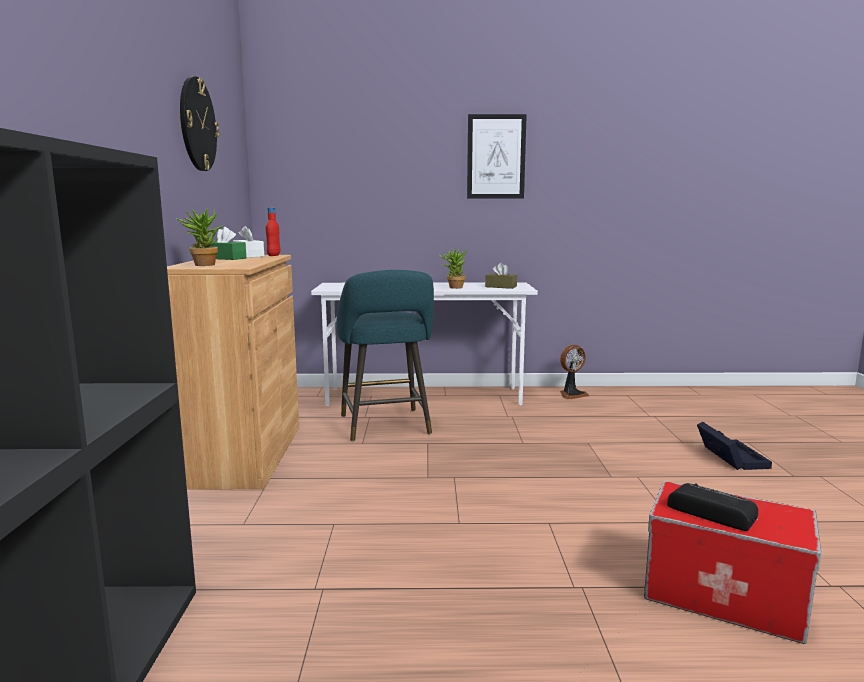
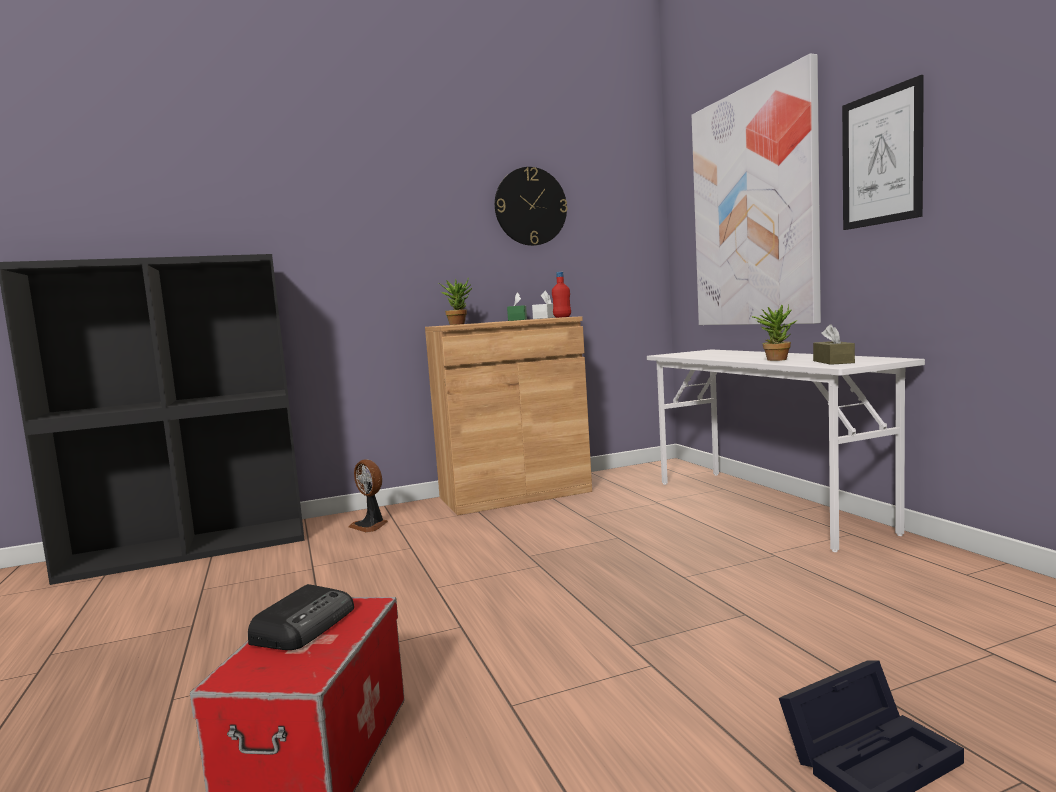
camera: 70 degrees right, 5 degrees down
turquoise stool [337,270,434,442] -> none
fan [560,345,589,399] -> fan moved to [349,459,388,533]
none -> picture [692,54,821,325]

